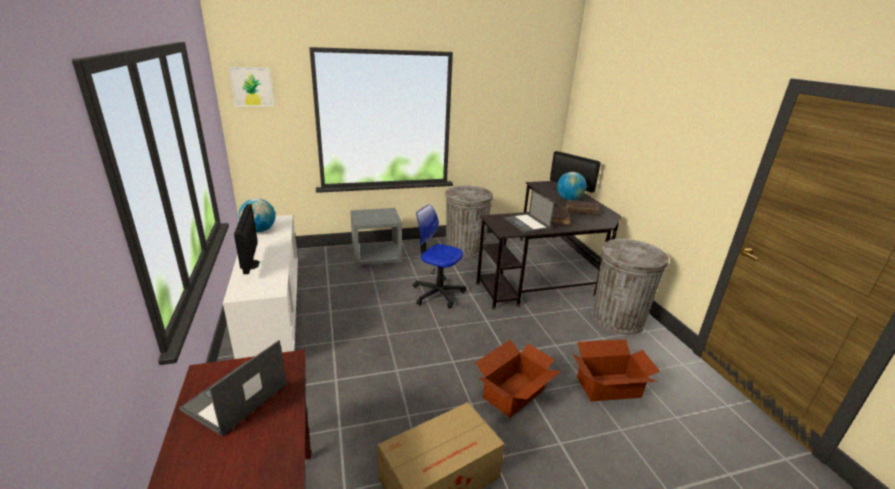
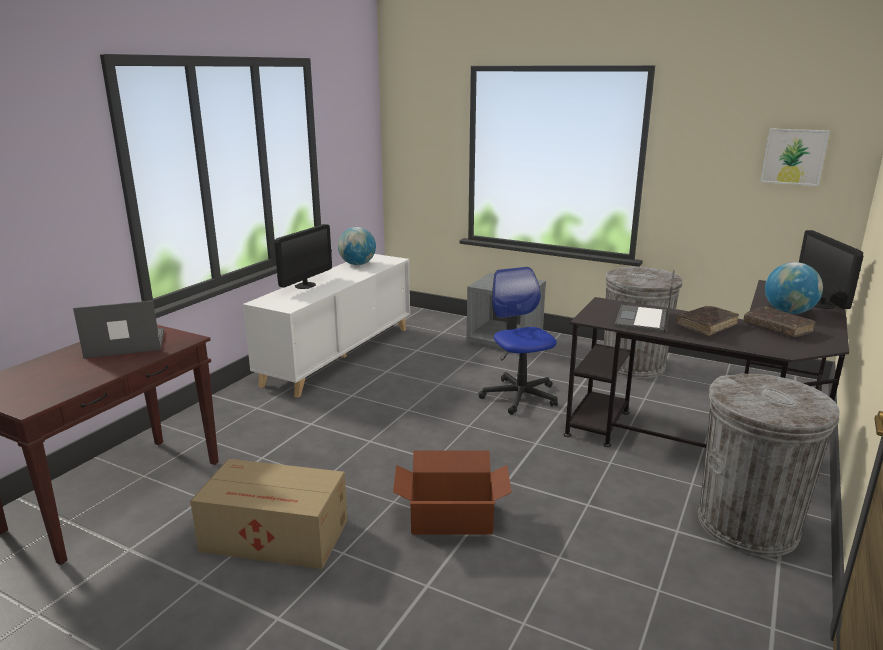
camera: 45 degrees right, 5 degrees down
picture [229,67,274,107] -> picture moved to [760,128,830,186]
cardboard box [572,339,660,401] -> none

